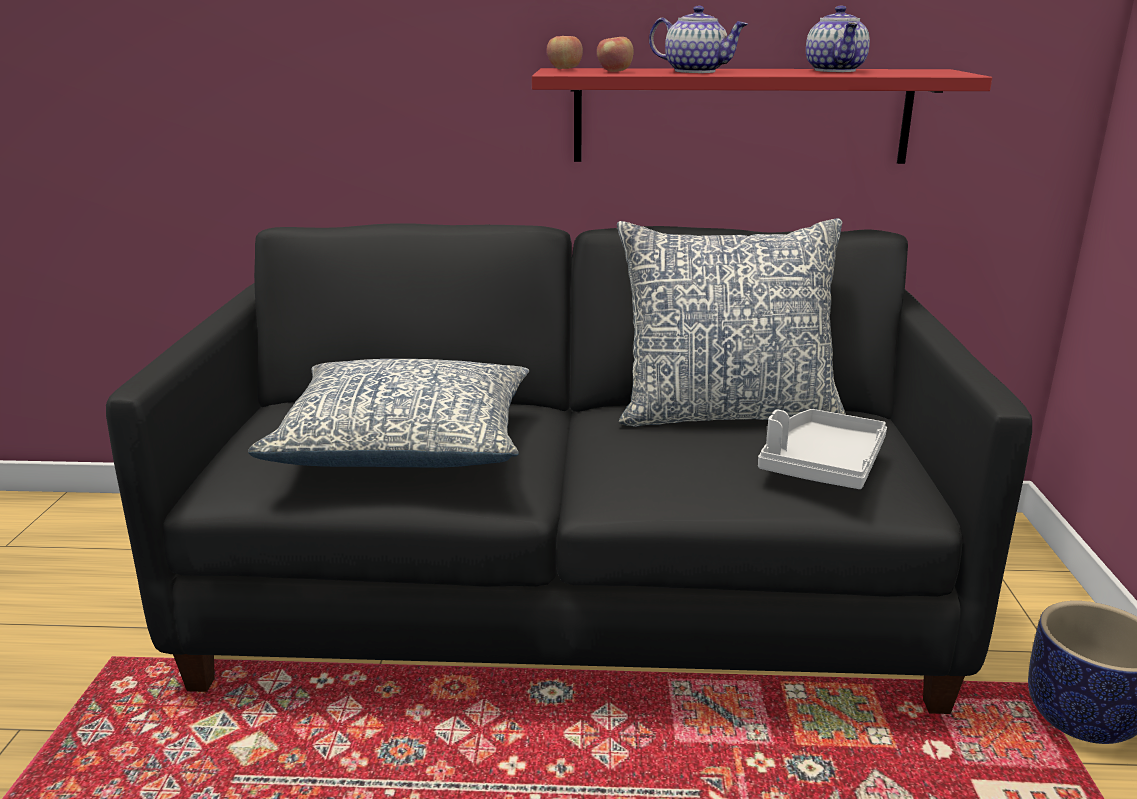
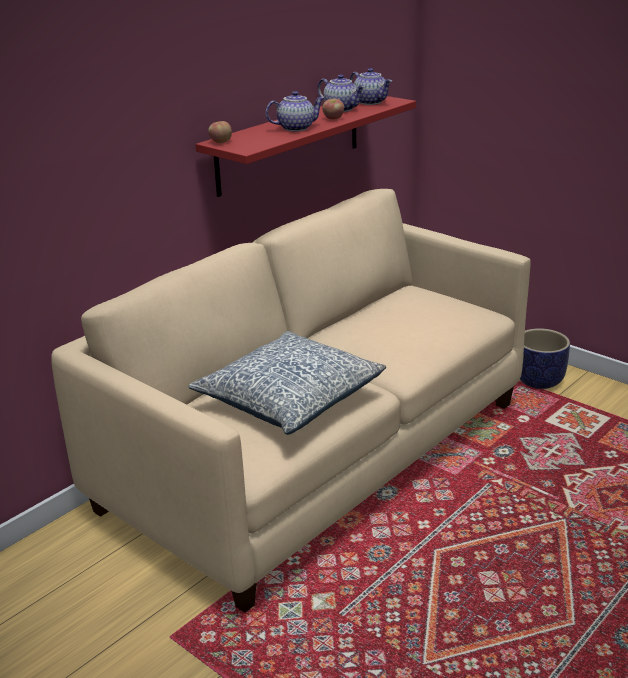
camera: 50 degrees left, 5 degrees up
black sofa [106,223,1032,714] -> beige sofa [51,189,531,613]
apple [597,37,634,72] -> apple moved to [322,99,344,120]
pillow [617,218,846,427] -> none
grey tray [758,409,887,489] -> none
none -> teapot [350,68,392,105]

